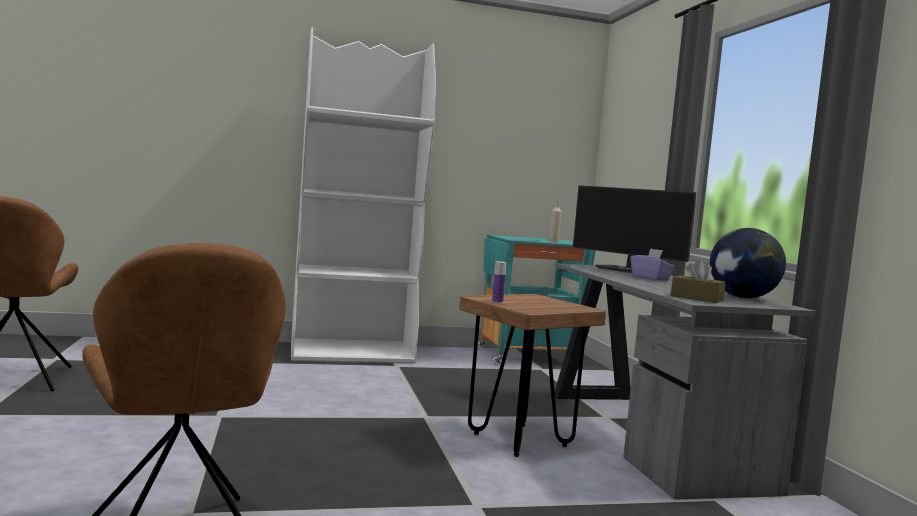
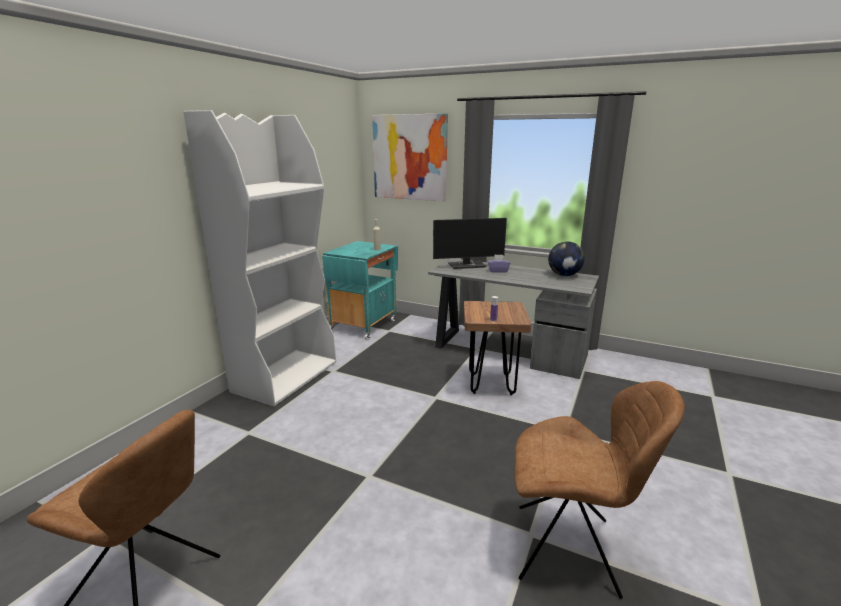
camera: 50 degrees left, 15 degrees up
brown tissue box [671,260,726,303] -> none
none -> picture [372,113,448,202]

